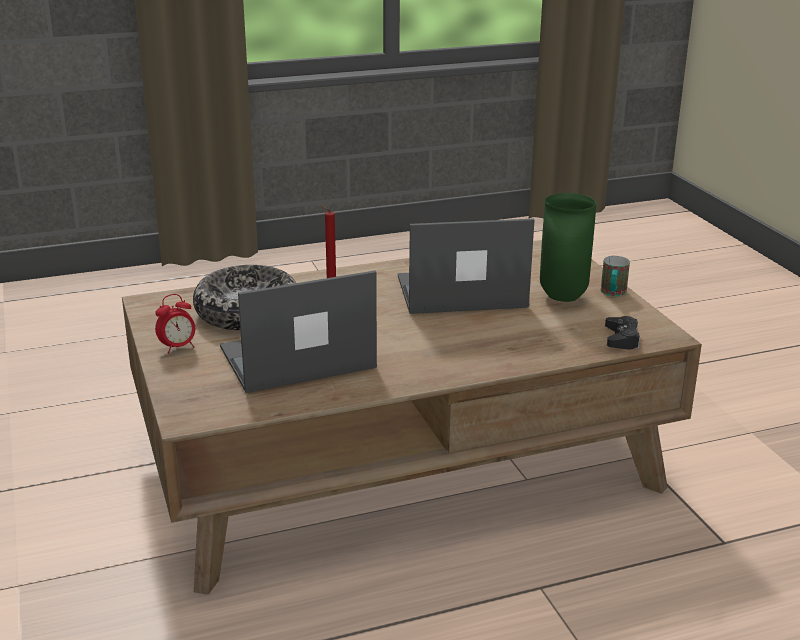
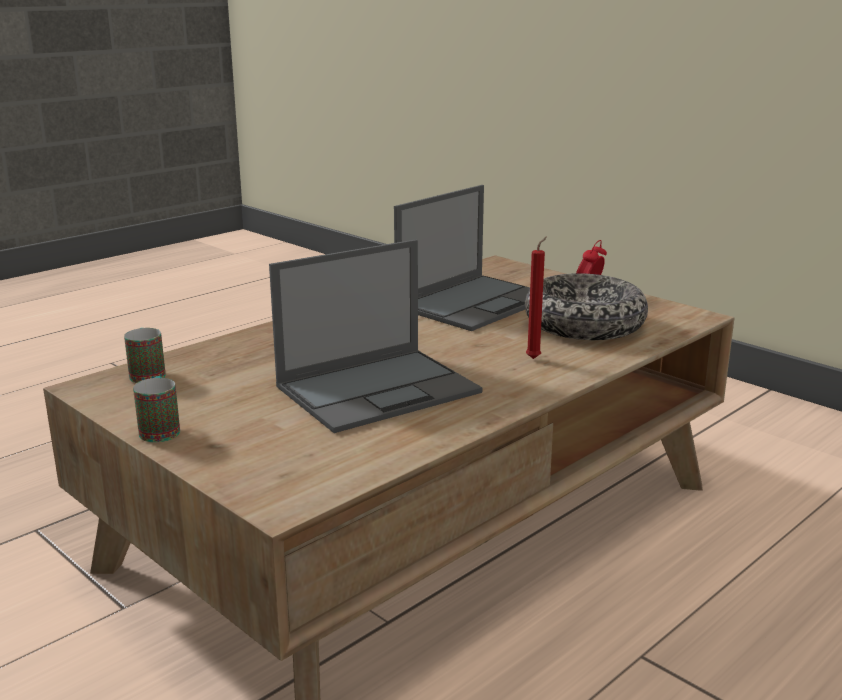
camera: 155 degrees right, 5 degrees down
green vase [540,193,597,302] -> none
black game controller [605,316,640,350] -> mug [124,328,166,383]

